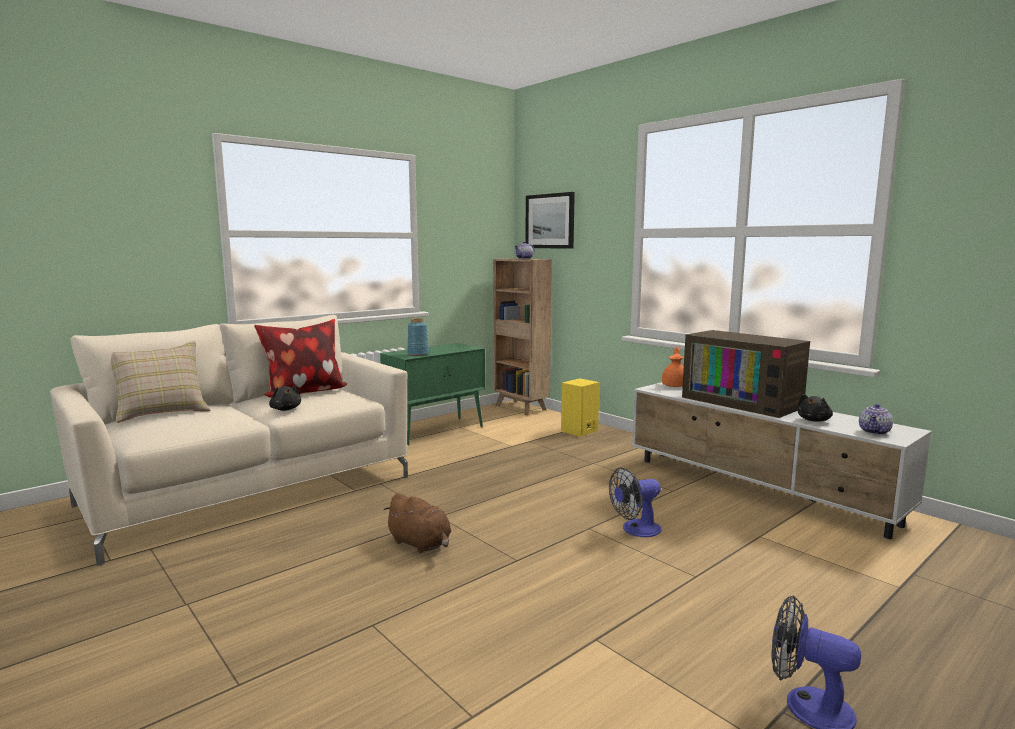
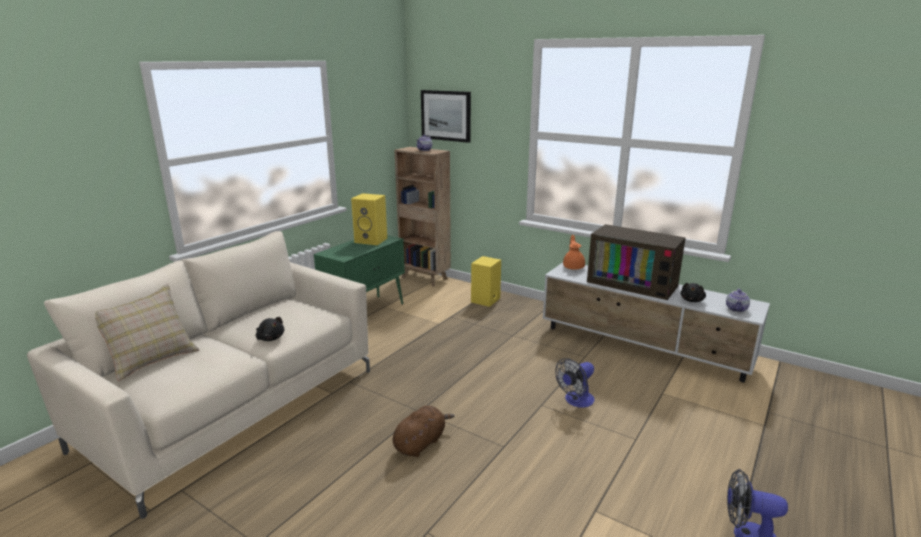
camera: 15 degrees left, 10 degrees up
pillow [254,319,347,398] -> none
brown plush toy [384,493,451,553] -> brown plush toy turned 75 degrees counterclockwise [393,406,455,457]
blue vase [407,318,429,356] -> none
none -> yellow speaker [351,193,387,245]

